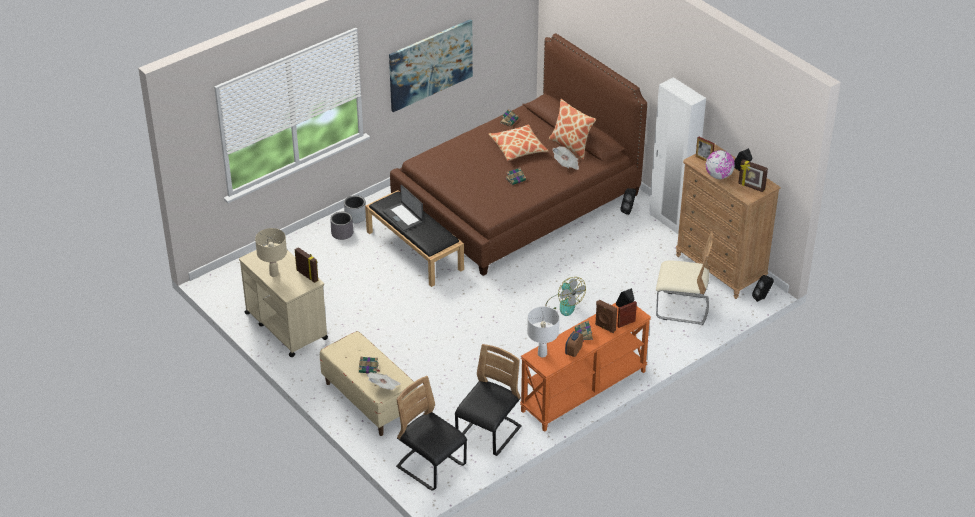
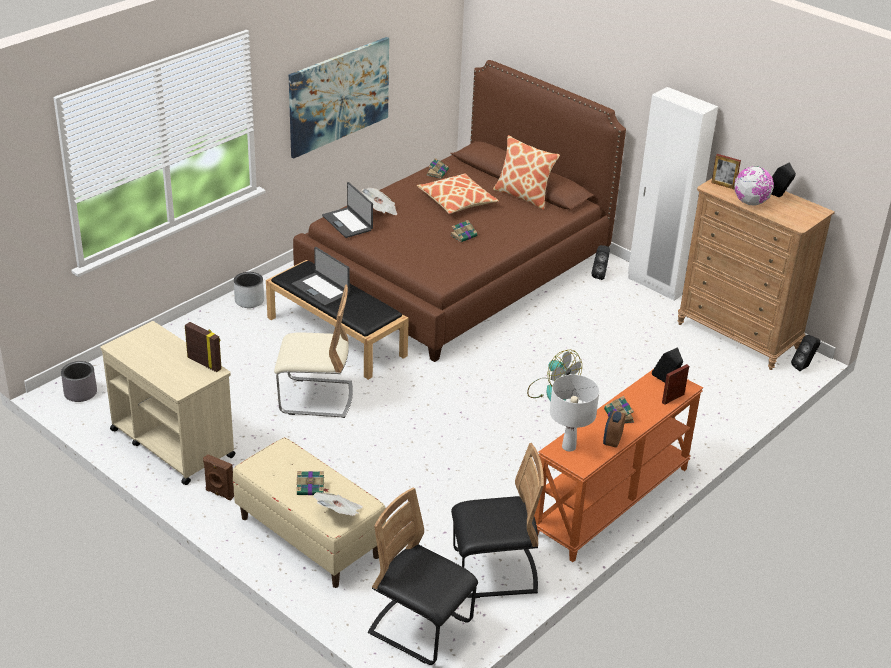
camera: 10 degrees left, 5 degrees down
beige table lamp [255,228,287,277] -> none
grey planter [330,212,353,240] -> grey planter moved to [61,361,97,402]
black chair [455,344,522,456] -> black chair turned 60 degrees clockwise [451,443,544,598]
newspaper [552,146,579,170] -> newspaper moved to [362,188,397,215]
brown speaker [595,299,617,333] -> brown speaker moved to [203,454,234,501]
beige chair [656,231,713,325] -> beige chair moved to [274,285,353,418]
picture frame [738,159,768,192] -> none
none -> laptop [322,182,373,238]

